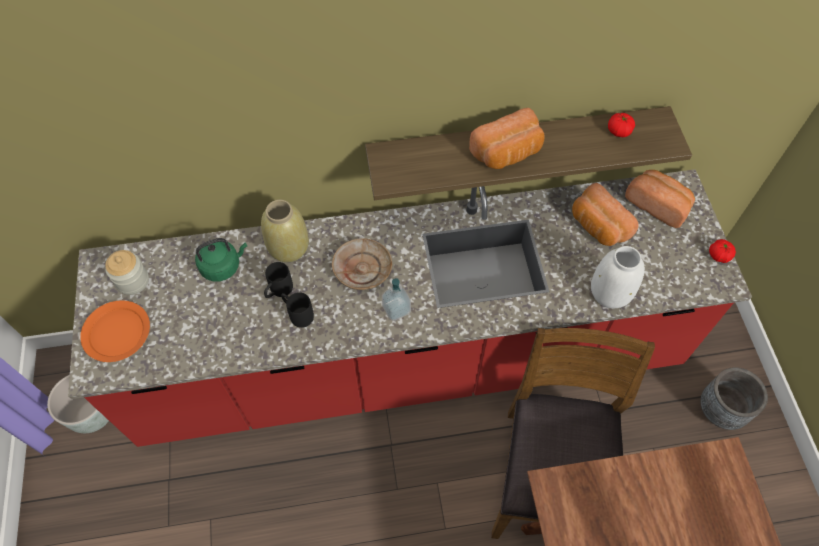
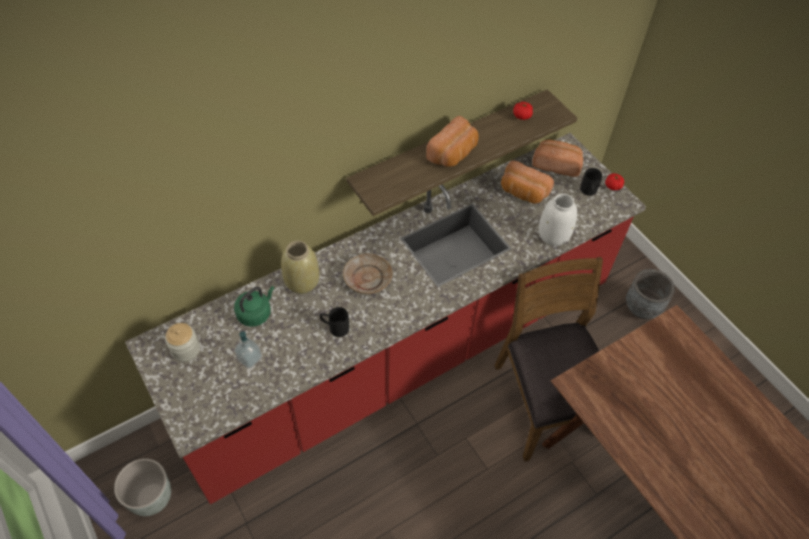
camera: 25 degrees left, 5 degrees down
orange plate [80,300,150,362] -> none
black mug [264,262,293,298] -> black mug moved to [580,168,602,196]
soap dispenser [382,278,411,321] -> soap dispenser moved to [234,331,262,369]

